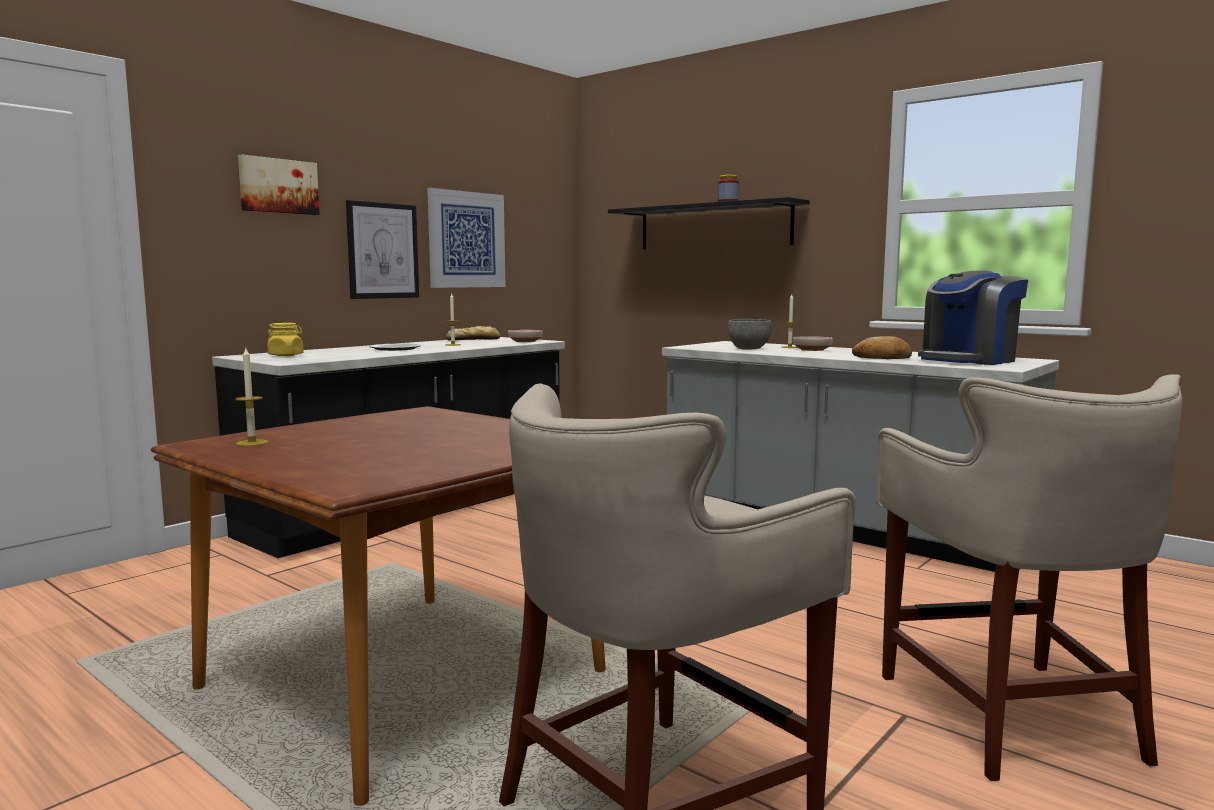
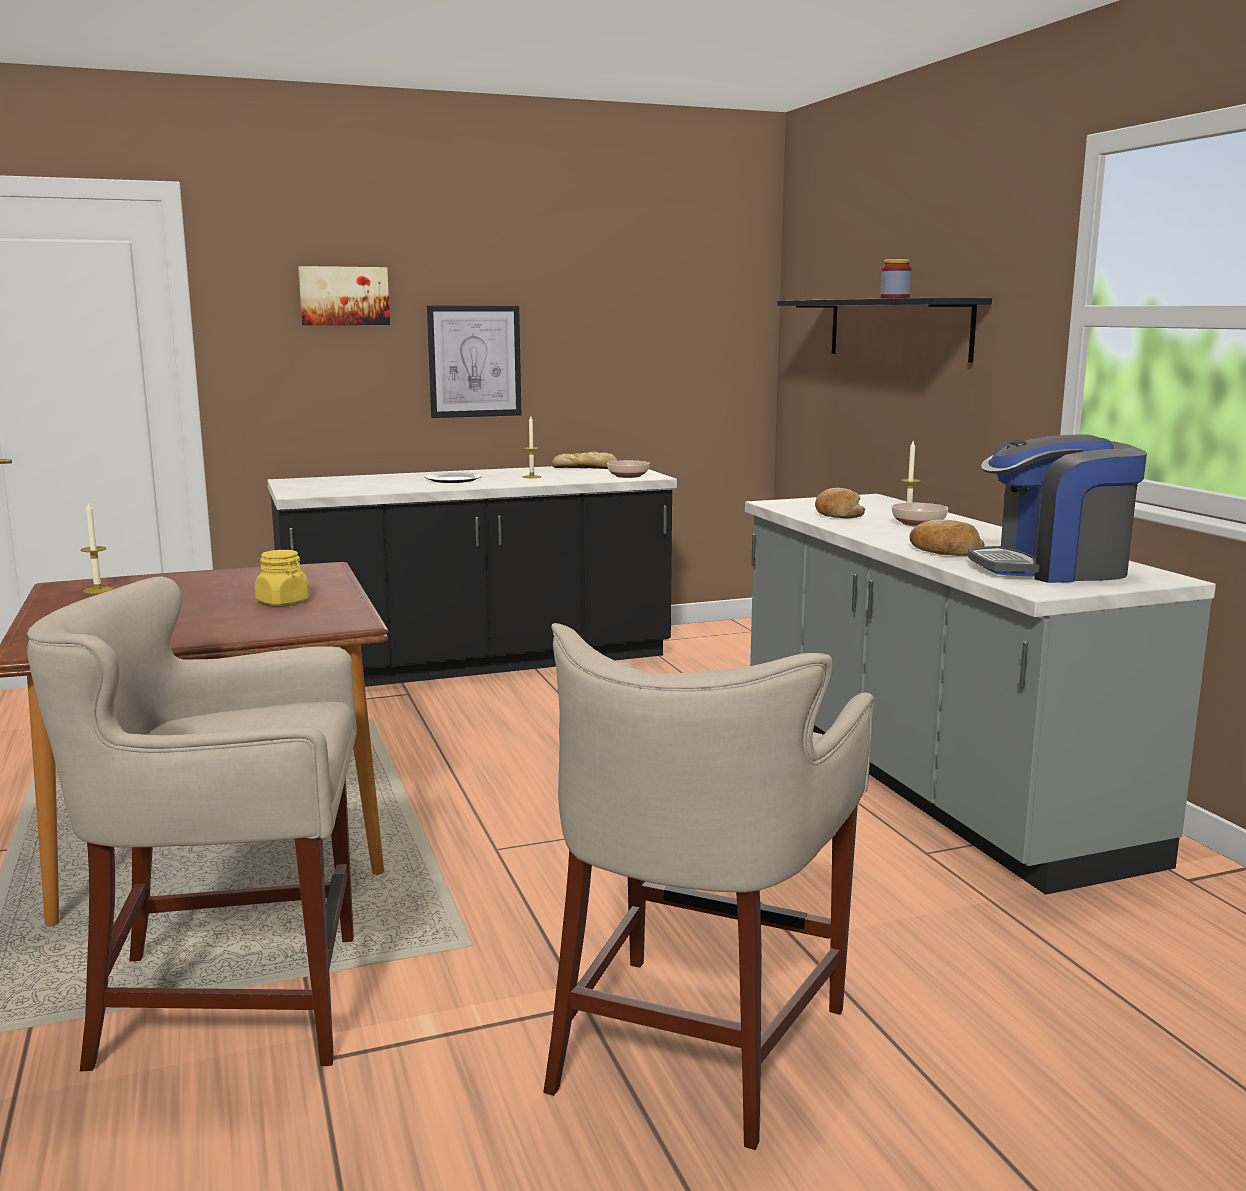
camera: 30 degrees right, 5 degrees up
yellow jar [267,323,304,356] -> yellow jar moved to [255,550,310,605]
picture [427,188,505,288] -> none
grey bowl [727,319,772,350] -> bread [815,488,865,519]

